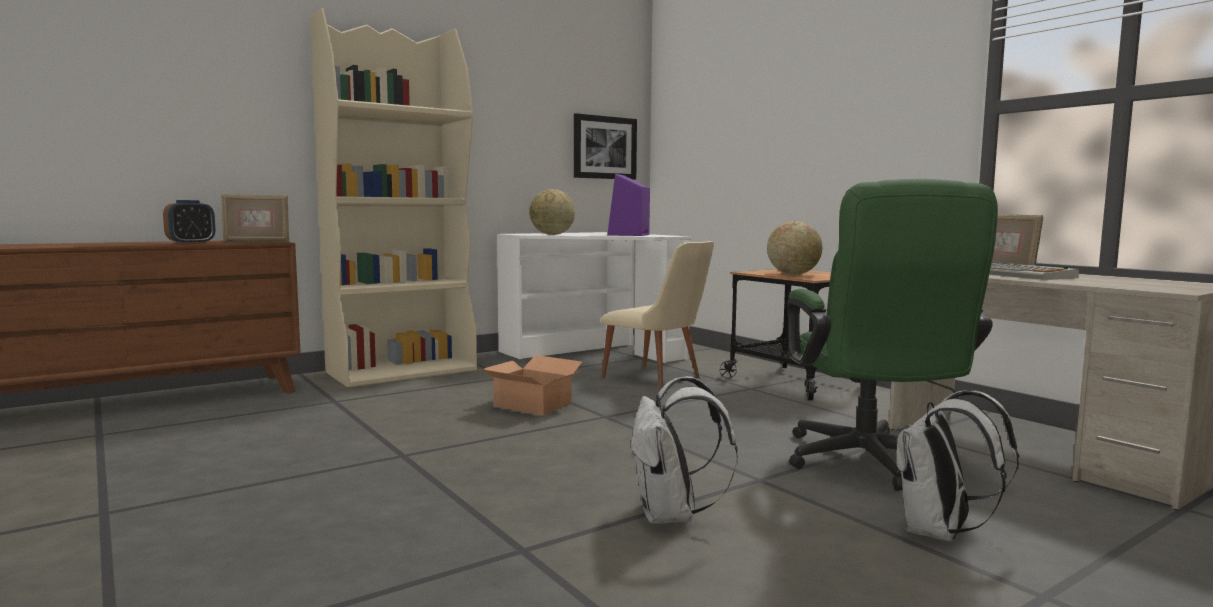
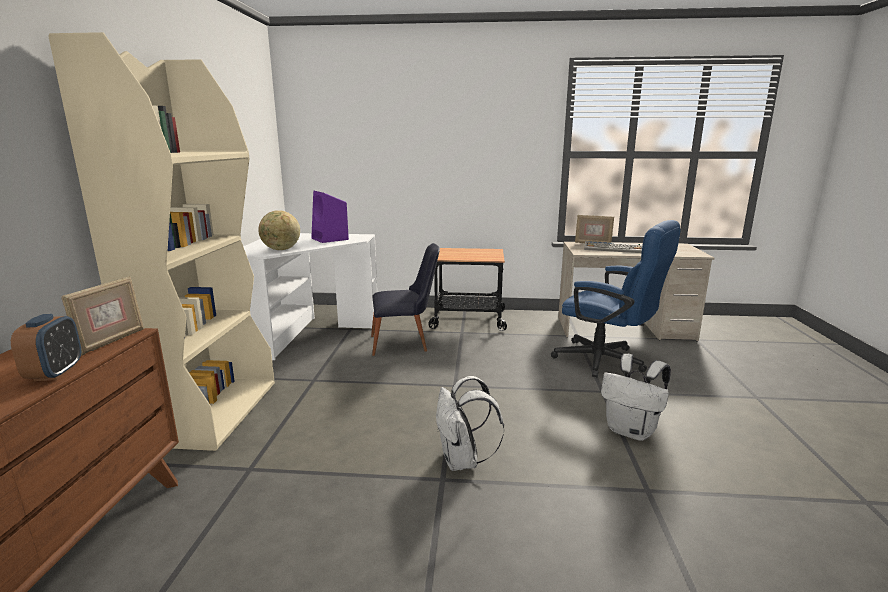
camera: 50 degrees left, 10 degrees up
cardboard box [480,355,582,415] -> none
picture [574,113,637,180] -> none
beige chair [601,241,714,389] -> black chair [371,243,440,356]
globe [767,221,822,275] -> none
green office chair [787,179,998,491] -> blue office chair [551,220,680,378]
white backpack [897,390,1019,542] -> white backpack moved to [436,376,504,471]

